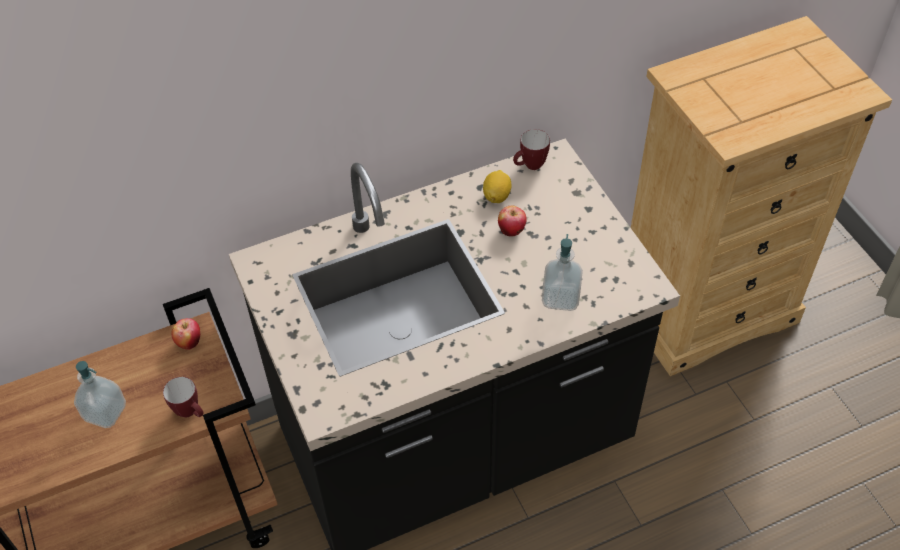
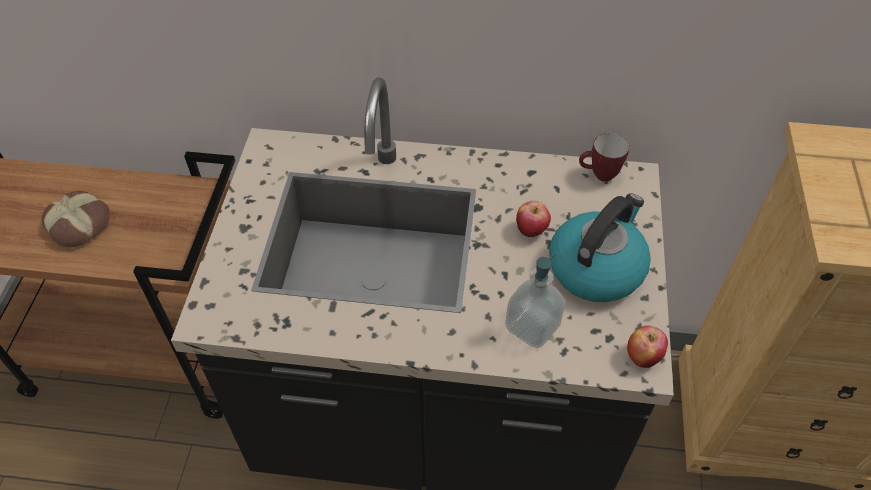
camera: 30 degrees right, 0 degrees up
soap dispenser [74,361,126,428] -> bread [42,191,110,248]
mug [163,377,204,418] -> none
apple [171,318,200,350] -> apple moved to [627,326,668,368]
lemon [483,170,512,203] -> none
none -> kettle [549,193,651,302]

